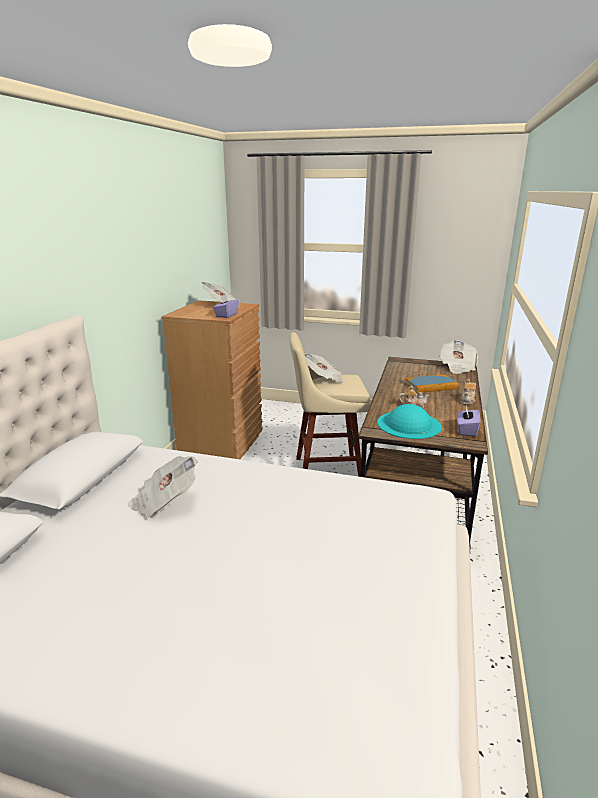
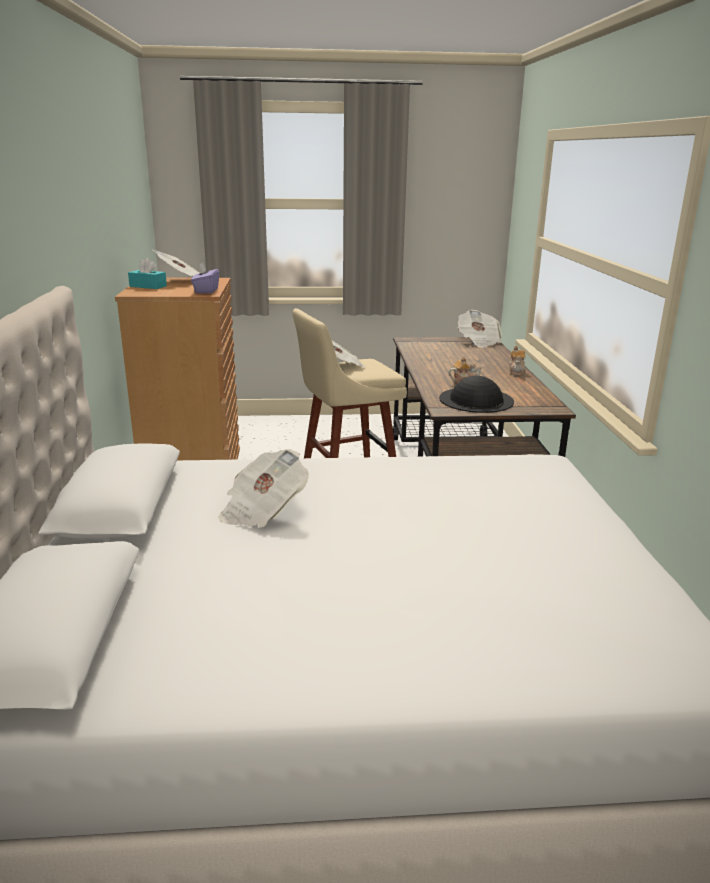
camera: 20 degrees left, 0 degrees up
turquoise hat [377,404,442,439] -> black hat [439,376,514,413]
book [405,375,459,393] -> none
purple tissue box [457,405,480,437] -> none
none -> turquoise tissue box [128,258,167,289]

